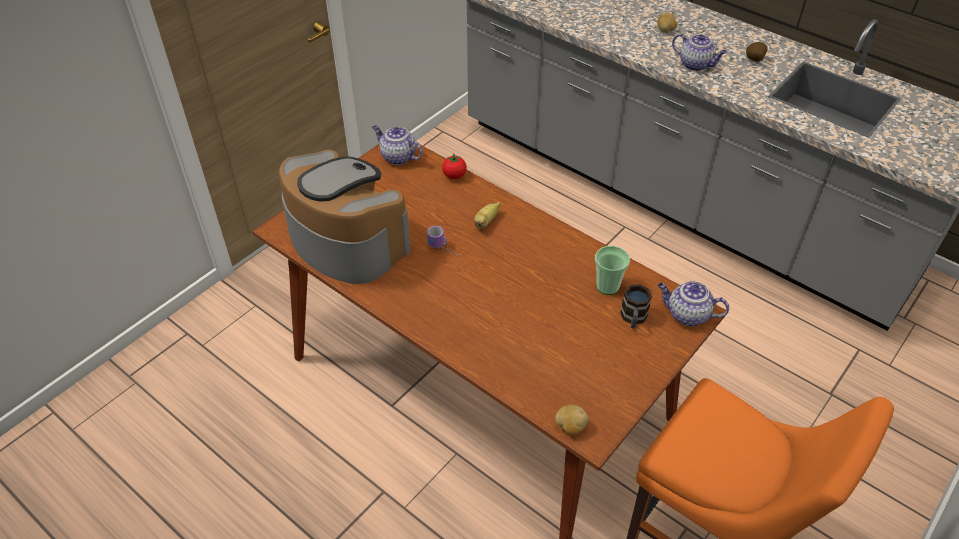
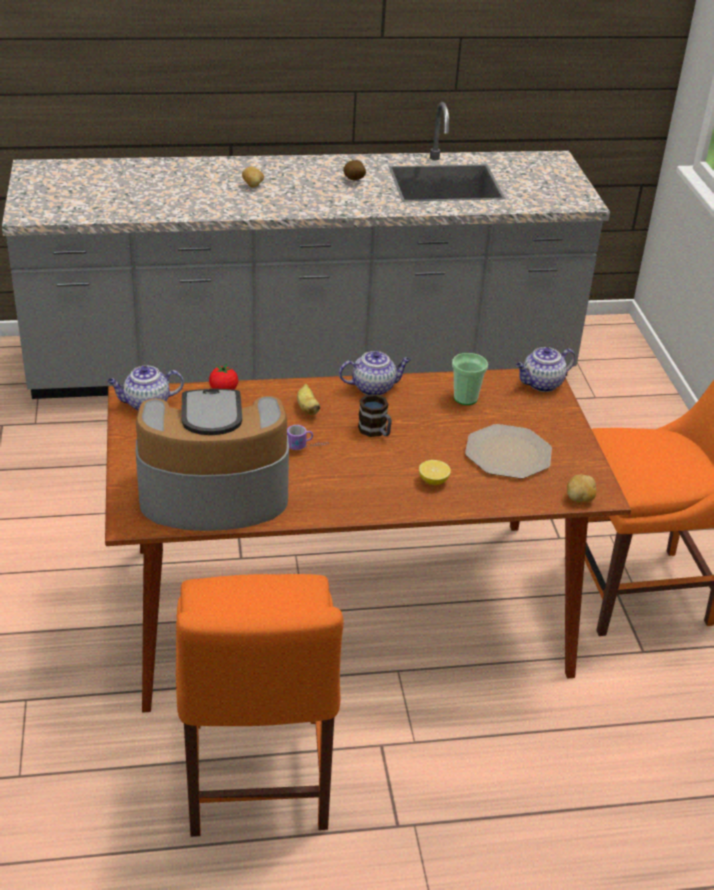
camera: 50 degrees left, 10 degrees down
mug [620,284,652,329] -> mug moved to [358,394,392,437]
teapot [672,34,727,71] -> teapot moved to [339,351,411,395]
none -> orange chair [176,574,344,837]
none -> lemon [419,460,451,485]
none -> plate [465,424,552,479]

